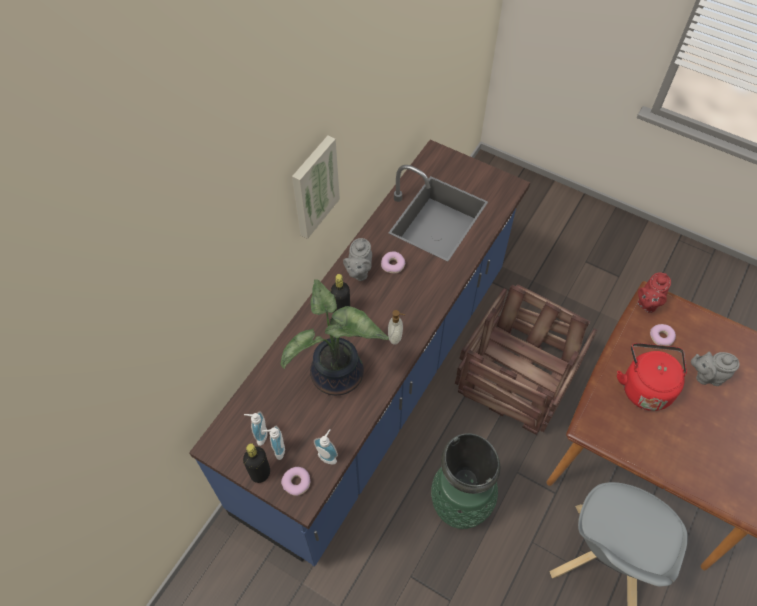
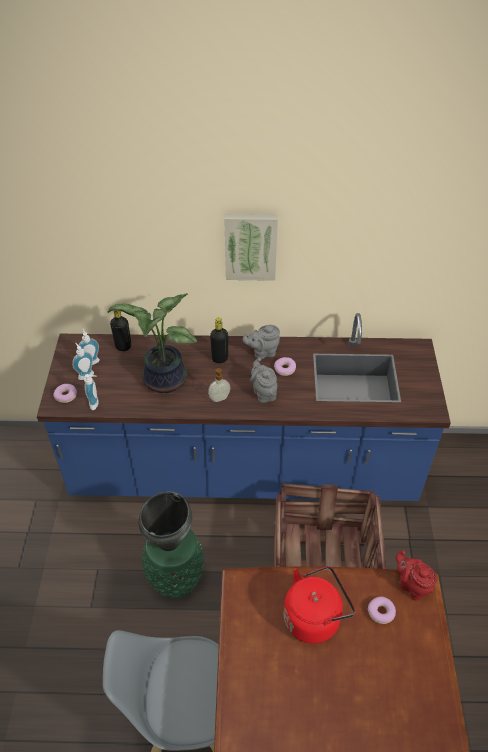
camera: 60 degrees right, 10 degrees down
black bottle [243,443,270,483] -> black bottle moved to [110,310,131,351]
red teapot [638,272,671,313] -> red teapot turned 45 degrees clockwise [396,550,437,601]
grey teapot [691,352,740,386] -> grey teapot moved to [250,358,277,403]

